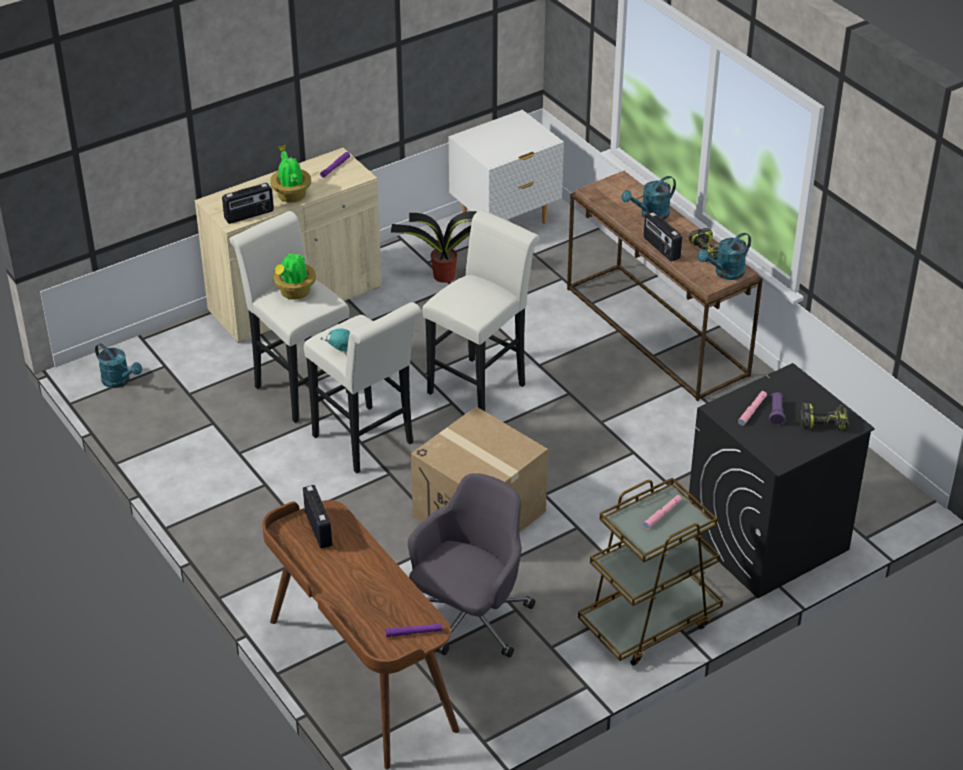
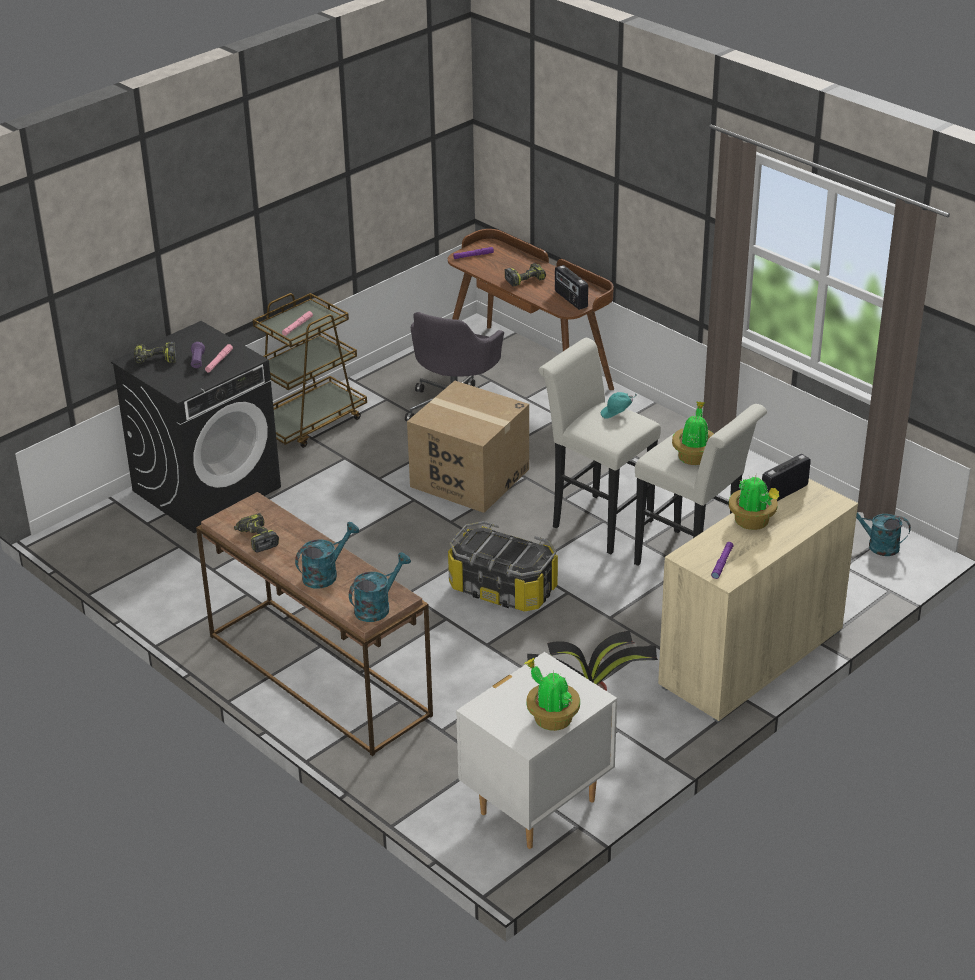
camera: 170 degrees right, 5 degrees down
white stool [422,210,540,411] -> storage box [448,521,558,612]
radio [644,212,682,262] -> none
turquoise watering can [697,233,751,280] -> turquoise watering can moved to [349,552,411,622]
none -> power drill [505,263,546,287]
none -> potted plant [524,658,580,731]

